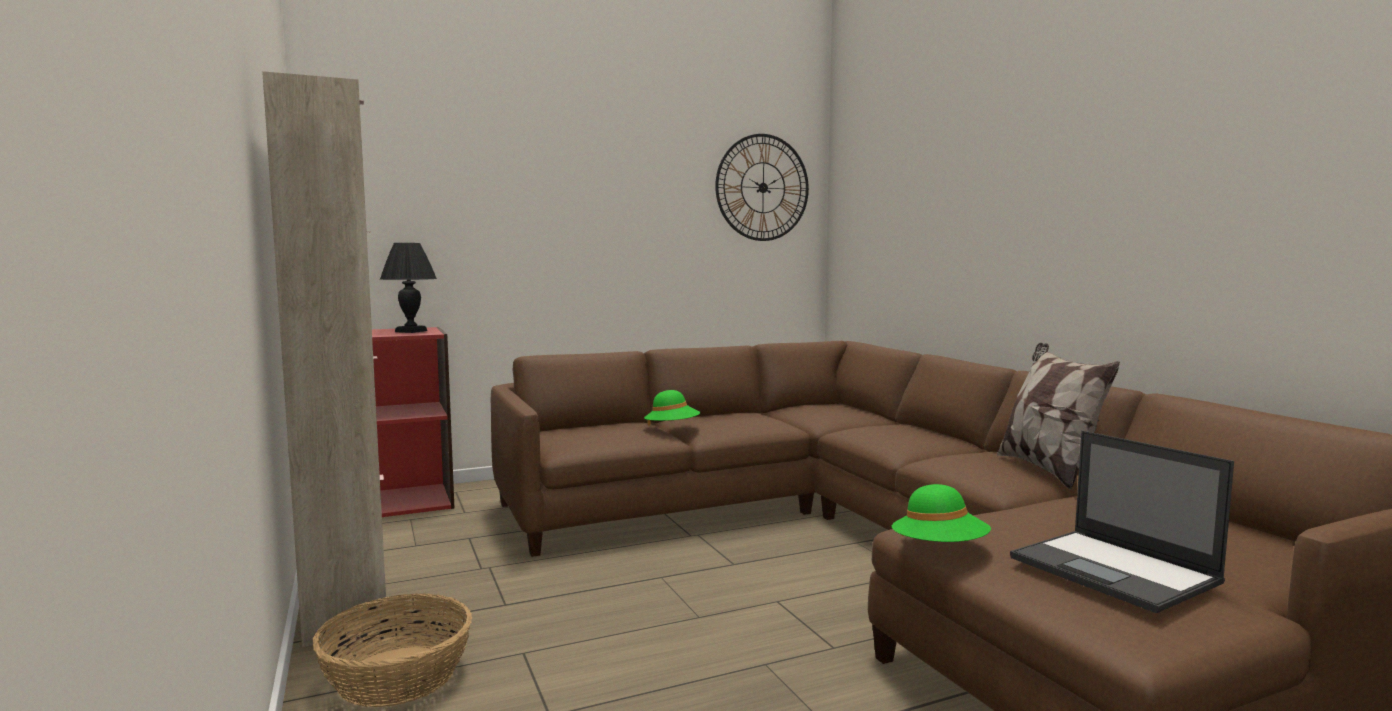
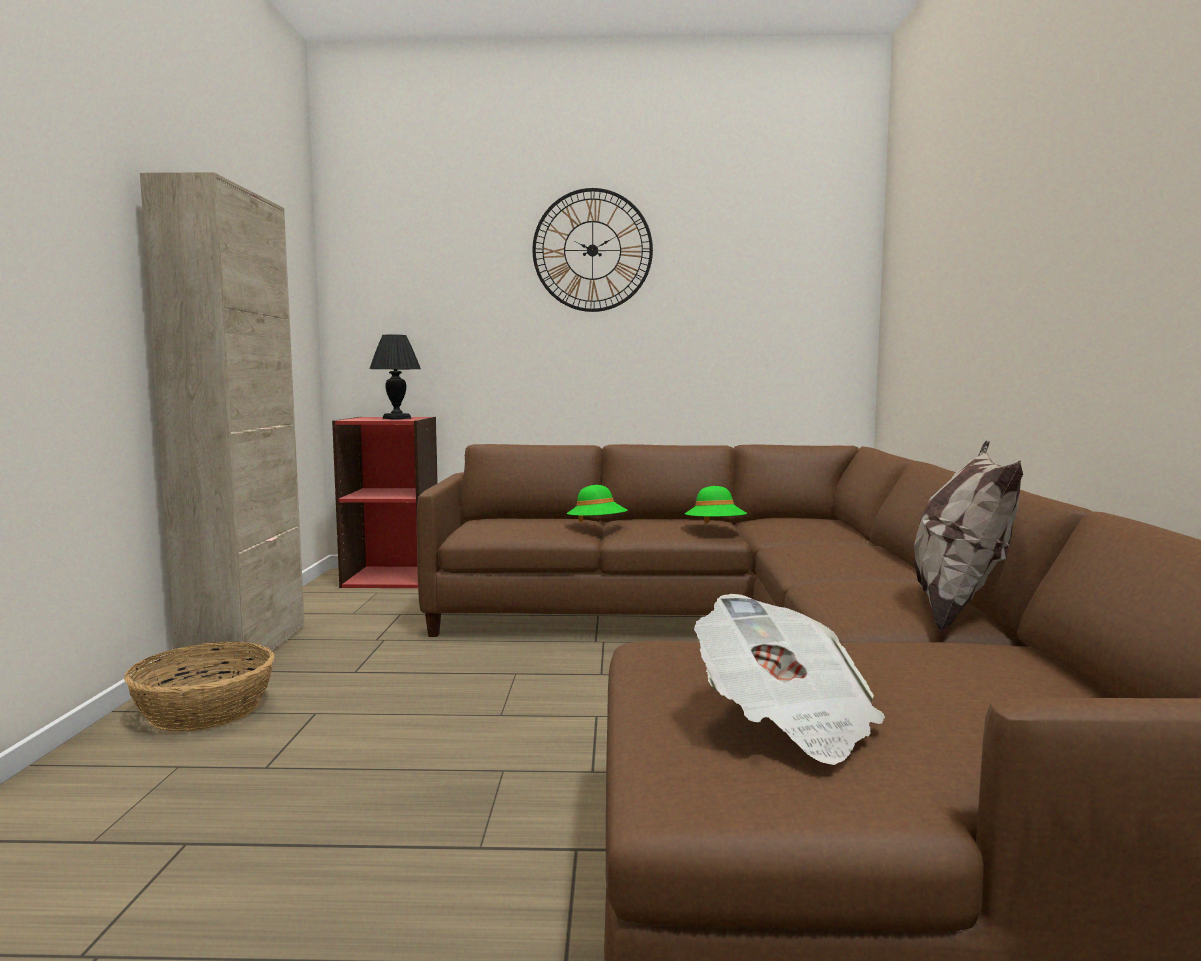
camera: 25 degrees right, 0 degrees up
wall clock [715,134,809,241] -> wall clock moved to [532,188,653,312]
green hat [892,484,991,542] -> green hat moved to [685,486,747,524]
laptop [1010,431,1234,613] -> newspaper [694,594,885,765]

